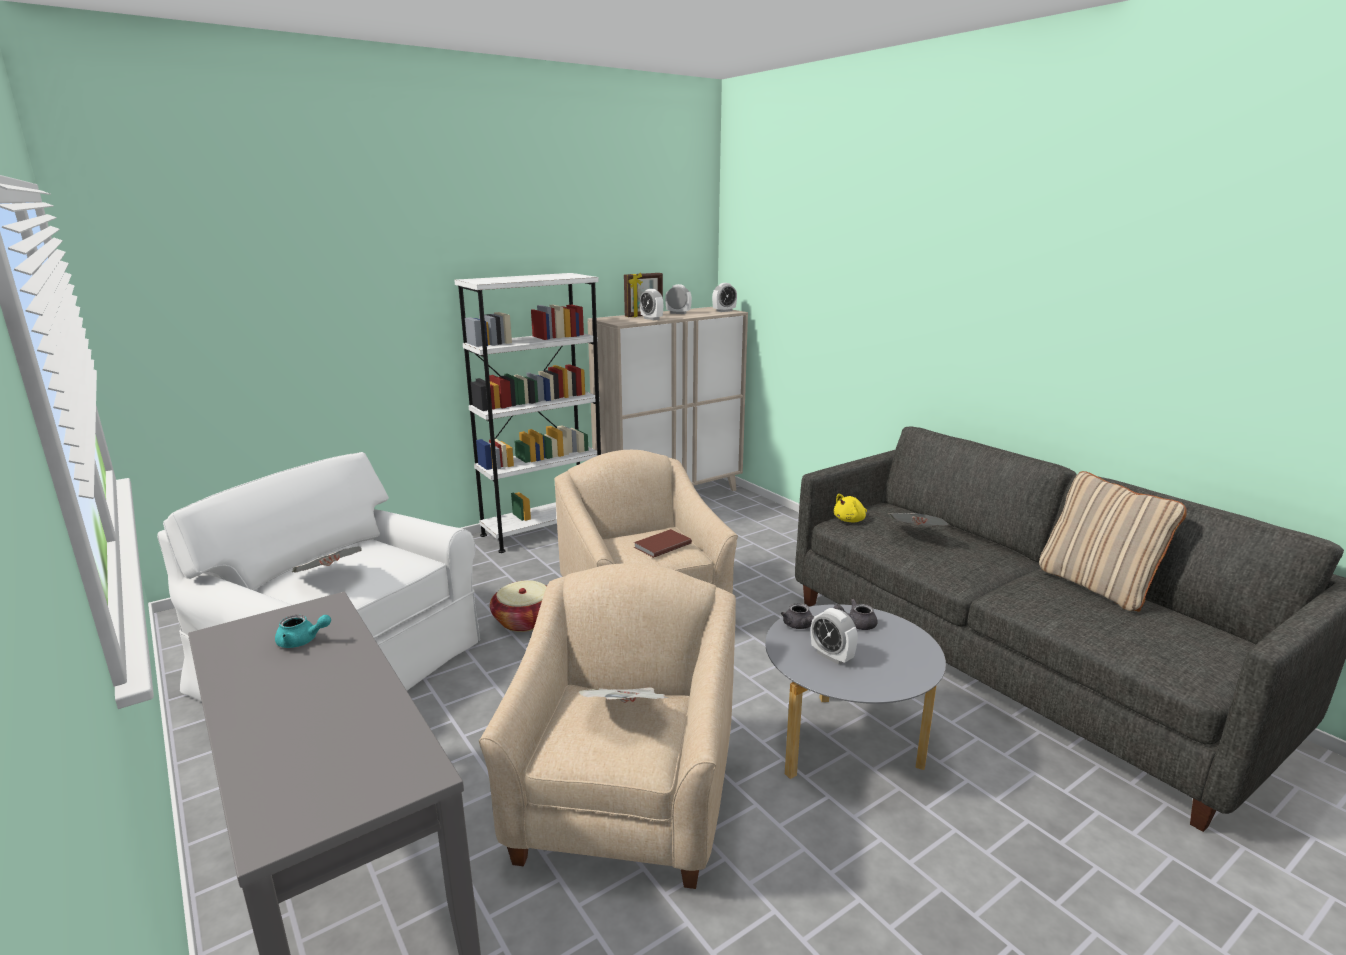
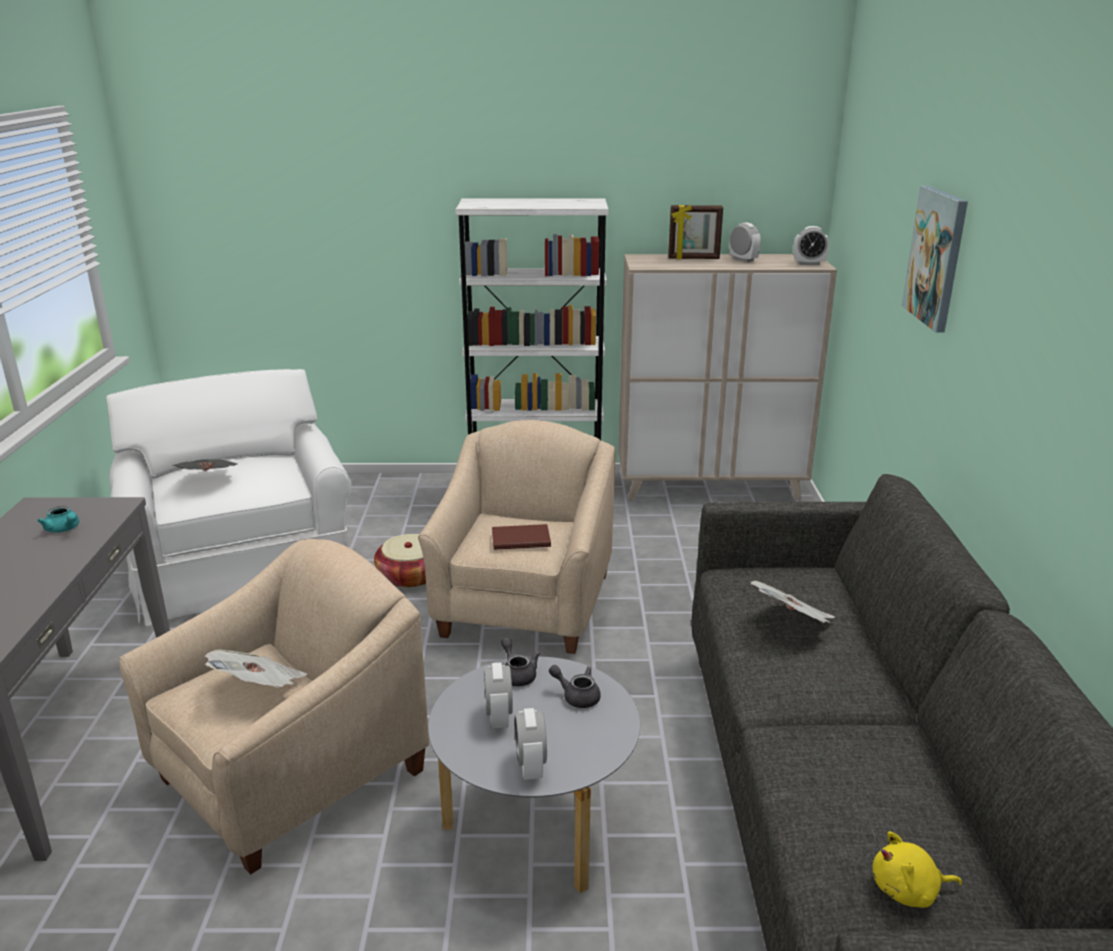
camera: 35 degrees right, 5 degrees up
alarm clock [640,289,664,320] -> alarm clock moved to [515,708,547,780]
grey teapot [781,603,814,629] -> grey teapot turned 135 degrees clockwise [501,638,540,686]
yellow plush toy [834,494,867,522] -> yellow plush toy moved to [873,831,962,908]
beige pillow [1039,471,1187,612] -> none
none -> picture [901,186,968,333]

